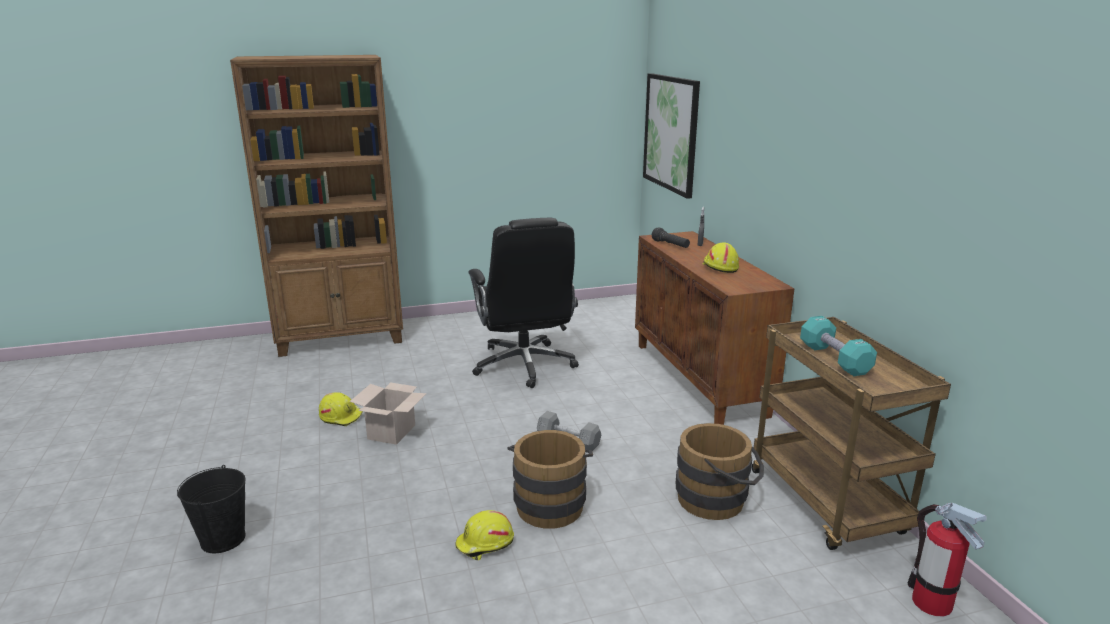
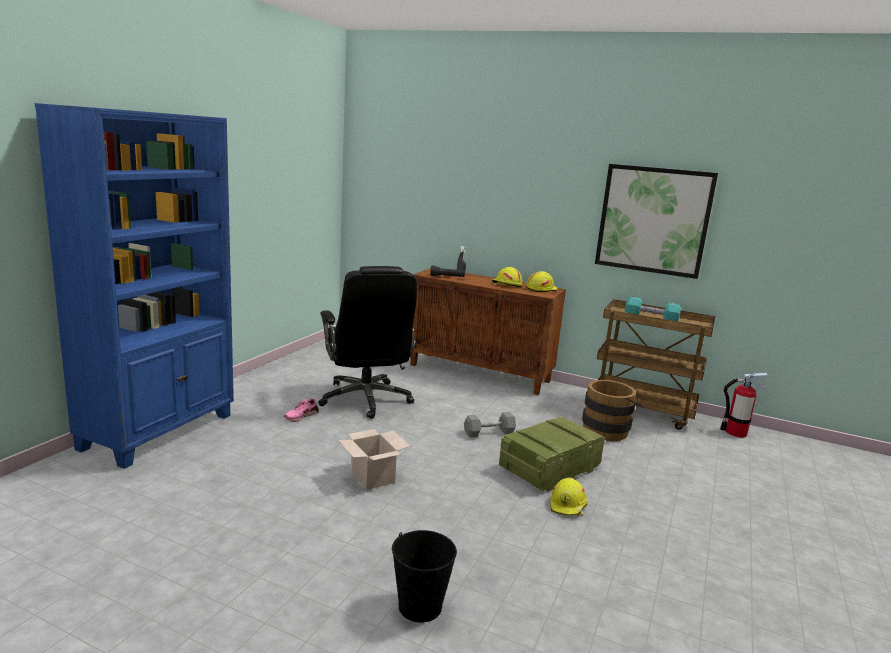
camera: 50 degrees left, 5 degrees down
brown bookcase [230,55,403,357] -> blue bookcase [35,103,234,469]
yellow hard hat [319,392,363,426] -> yellow hard hat moved to [526,271,558,292]
black office chair [469,218,579,388] -> black office chair turned 45 degrees clockwise [318,266,417,419]
brown bucket [507,430,593,529] -> crate [499,416,605,491]
picture [643,73,700,199] -> picture moved to [595,164,718,279]
none -> pink shoe [284,398,319,422]

